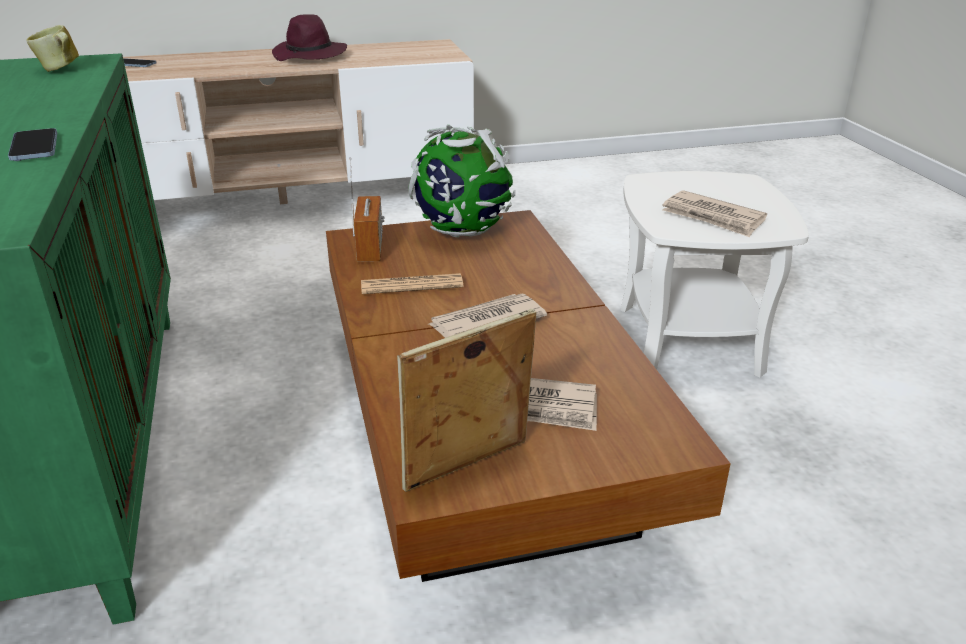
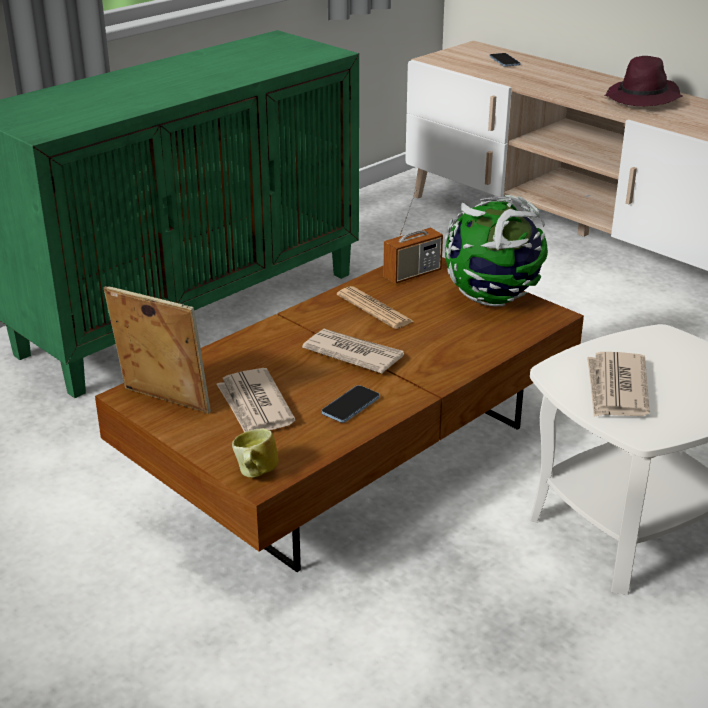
camera: 60 degrees right, 0 degrees up
phone [8,128,57,161] -> phone moved to [322,385,380,423]
mug [27,25,79,72] -> mug moved to [232,428,279,477]

